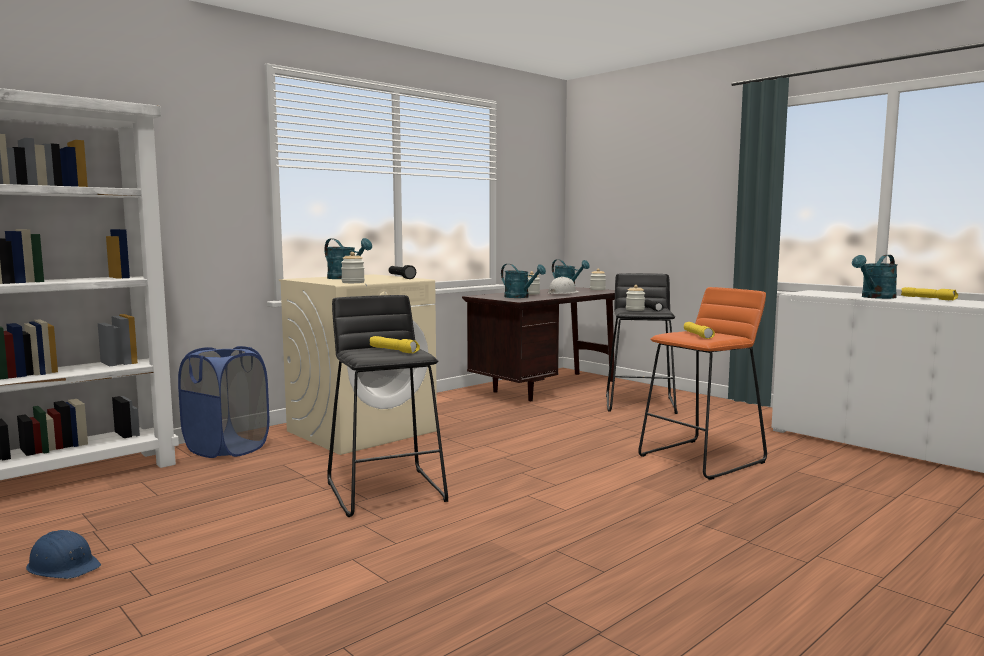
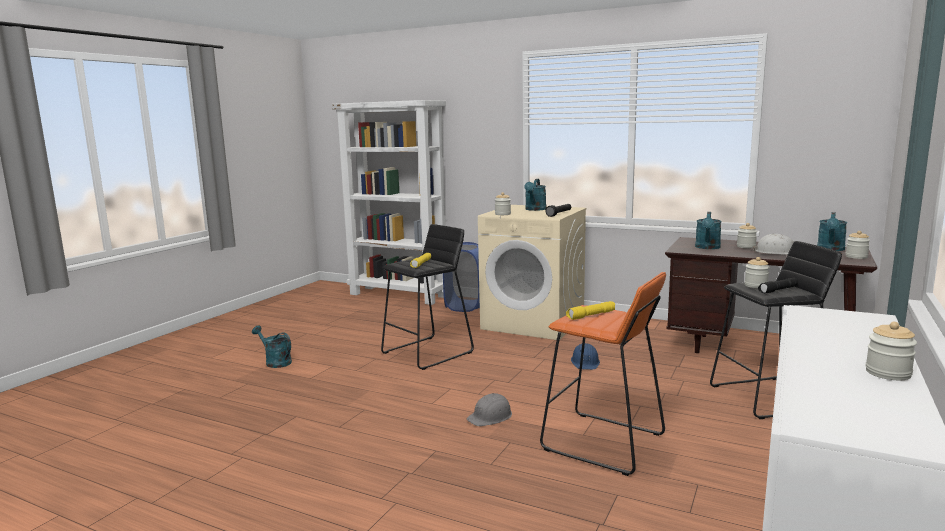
camera: 70 degrees right, 5 degrees up
blue hard hat [26,530,101,579] -> blue hard hat moved to [571,343,600,370]
turquoise watering can [852,255,898,299] -> turquoise watering can moved to [252,326,292,368]
yellow flashlight [901,287,958,300] -> jar [865,322,917,380]
none -> grey hard hat [467,393,512,426]

